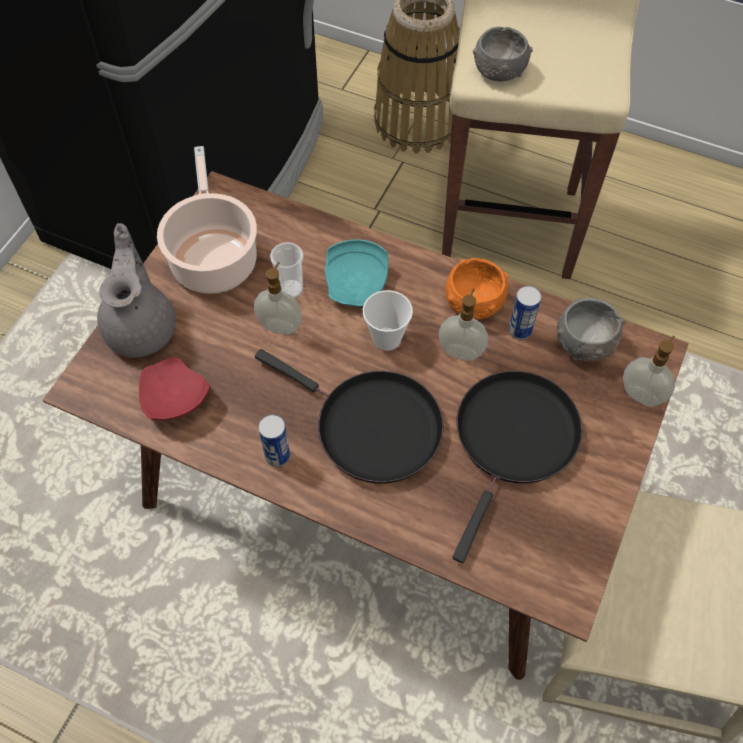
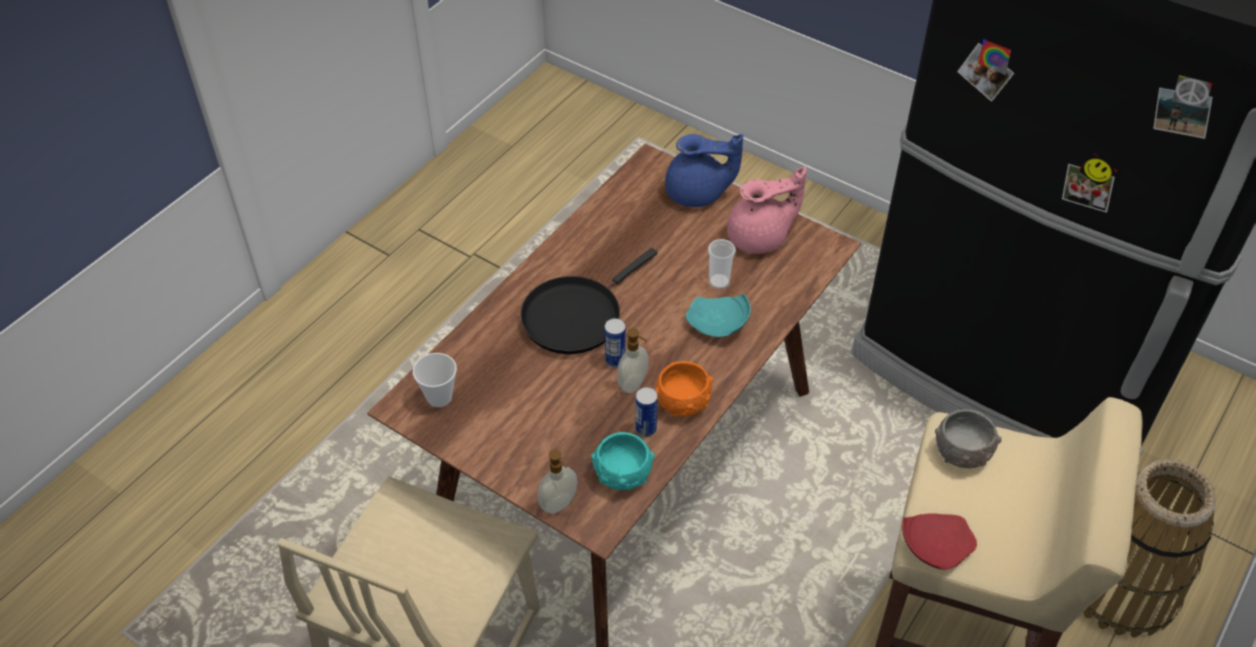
camera: 100 degrees right, 10 degrees down
grey teapot [97,223,176,358] -> blue teapot [665,134,743,207]
red plate [139,357,211,421] -> red plate moved to [902,513,977,570]
cooking pot [157,146,257,294] -> pink teapot [727,166,807,254]
soap dispenser [254,262,302,335] -> none
can [258,415,290,467] -> can moved to [605,318,626,368]
cup [363,290,413,351] -> cup moved to [413,353,457,407]
black frying pan [452,371,582,563] -> none
grey bowl [557,298,625,361] -> turquoise bowl [591,432,655,490]

